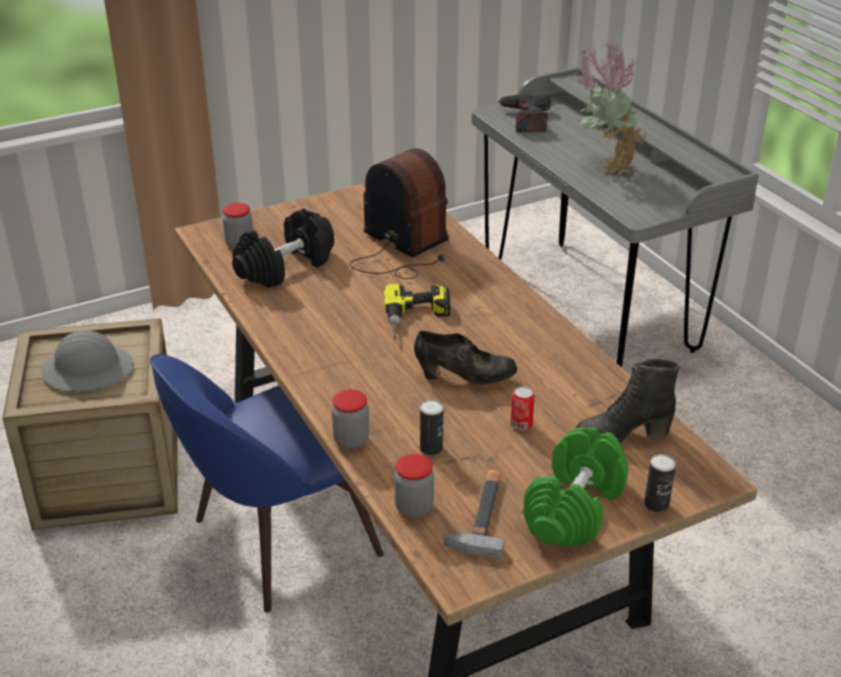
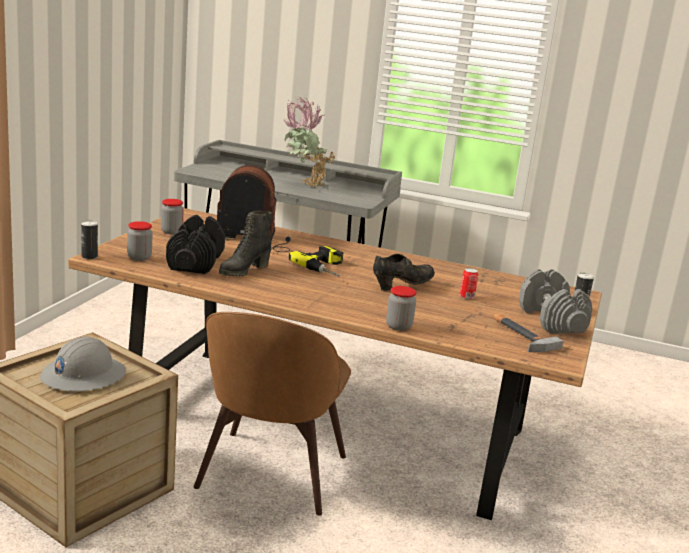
camera: 45 degrees left, 15 degrees down
blue chair [150,354,384,613] -> brown chair [194,312,351,516]
jar [394,454,434,518] -> jar moved to [161,199,184,234]
can [420,400,444,455] -> can moved to [81,220,98,259]
power drill [497,94,551,133] -> none
green dumbbell [523,427,629,547] -> grey dumbbell [519,269,592,334]
black boot [575,359,680,443] -> black boot moved to [219,211,272,276]

